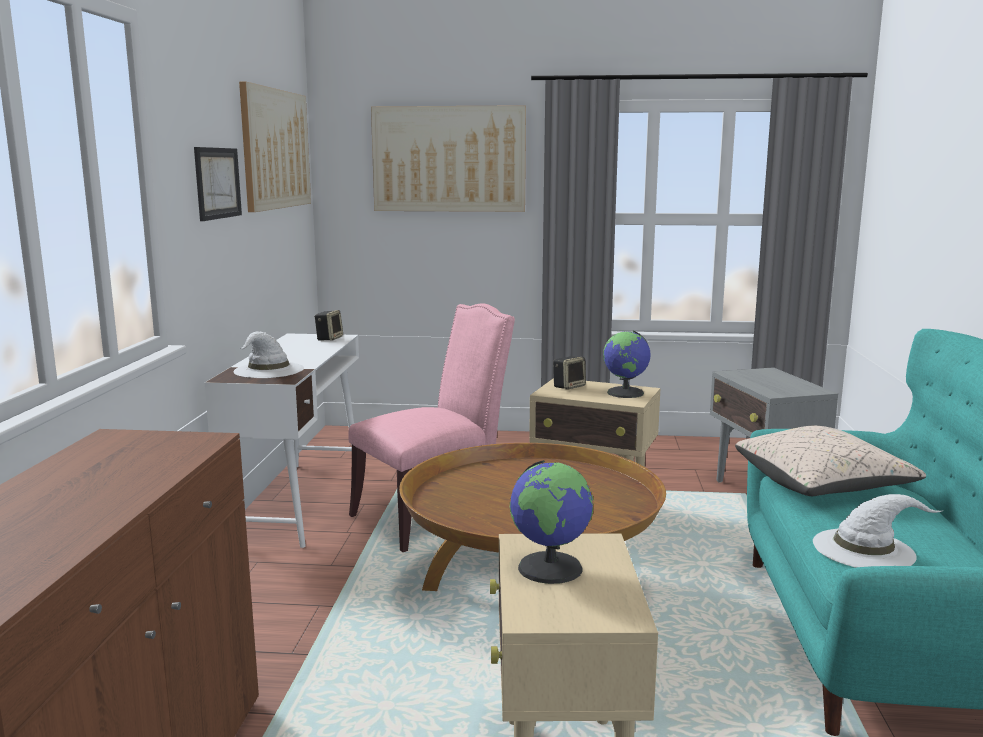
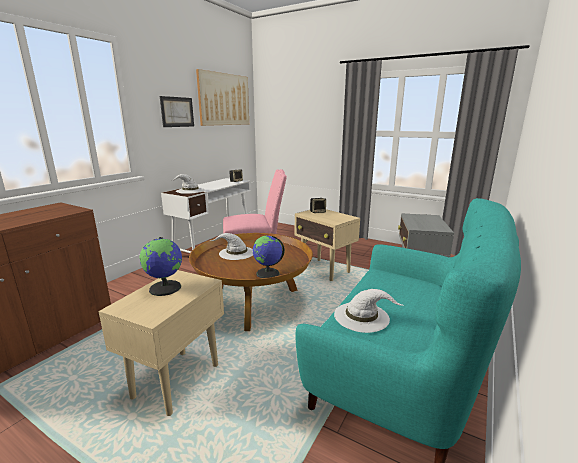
camera: 25 degrees right, 5 degrees up
picture [371,105,526,212] -> none
globe [603,331,651,398] -> globe moved to [253,235,285,278]
beige pillow [735,426,926,496] -> none
none -> white hat [210,233,253,260]

